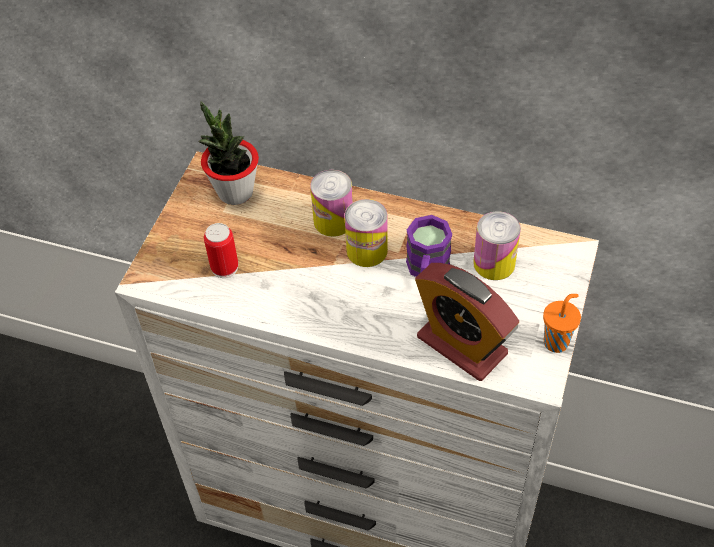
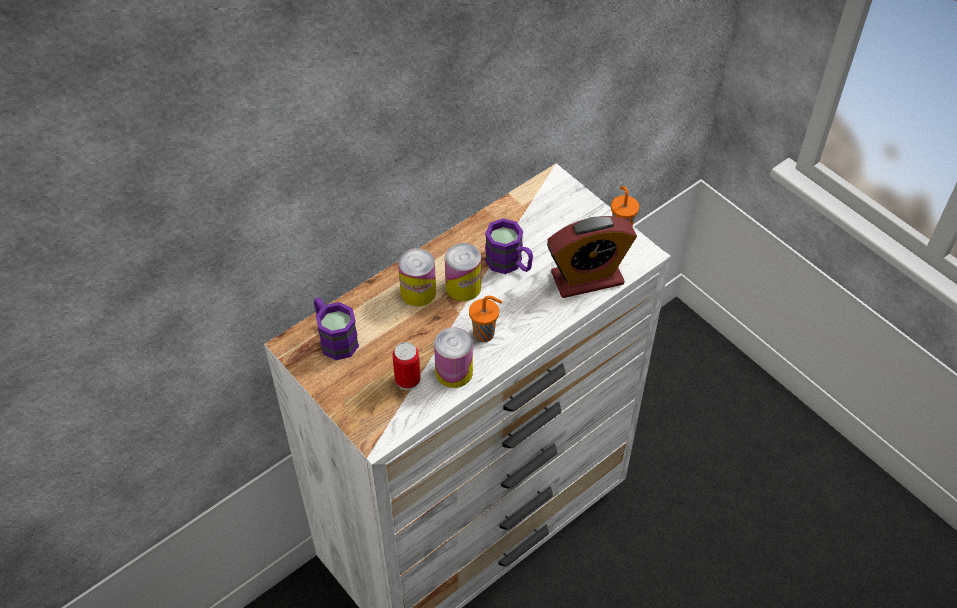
camera: 60 degrees left, 0 degrees up
potted plant [198,102,259,205] -> purple mug [314,298,359,360]
can [473,211,521,280] -> can moved to [434,327,473,388]
none -> orange cup [469,296,502,342]

